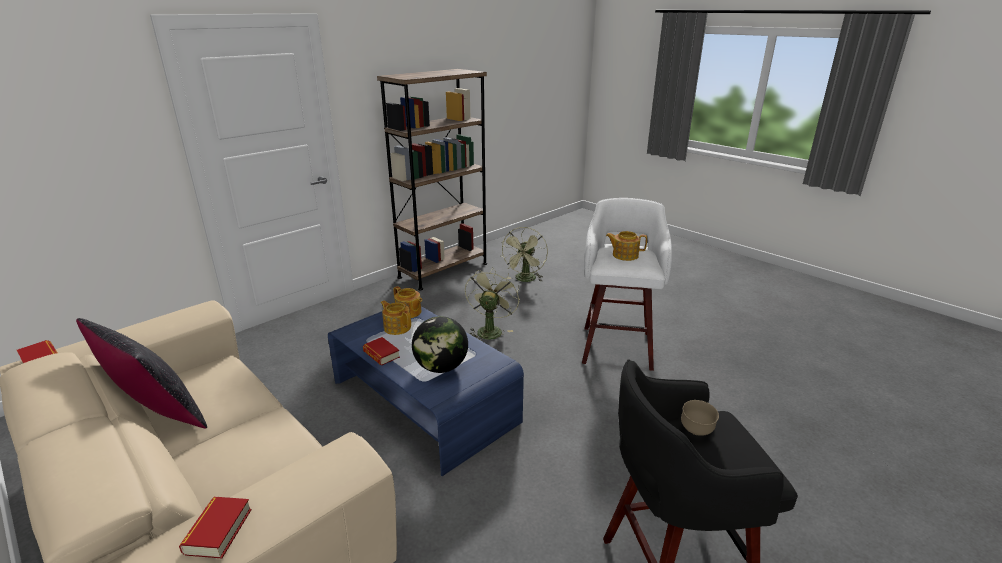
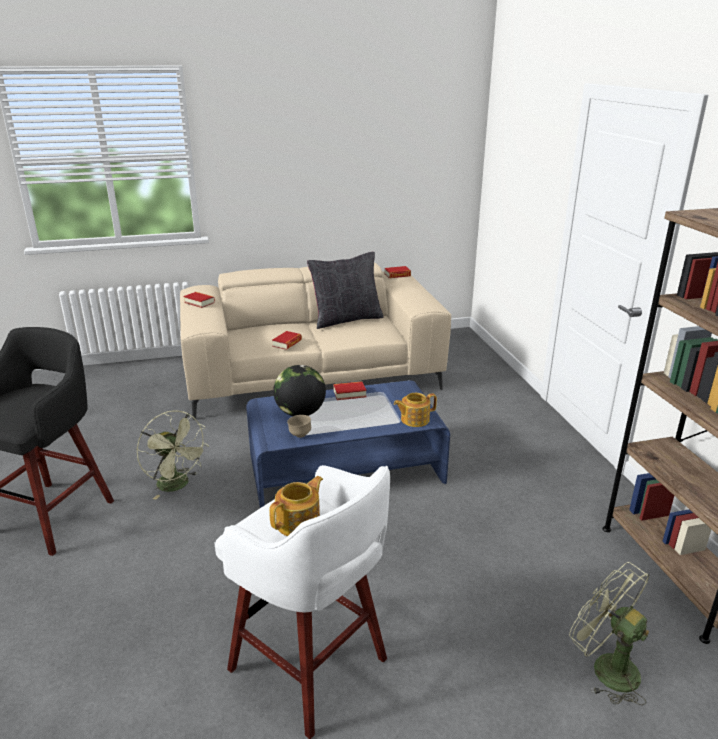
camera: 120 degrees right, 0 degrees up
teapot [381,301,411,335] -> none
green fan [465,267,520,340] -> green fan moved to [136,410,209,500]
brown bowl [681,400,719,436] -> brown bowl moved to [287,415,311,438]
none -> book [272,331,302,350]

